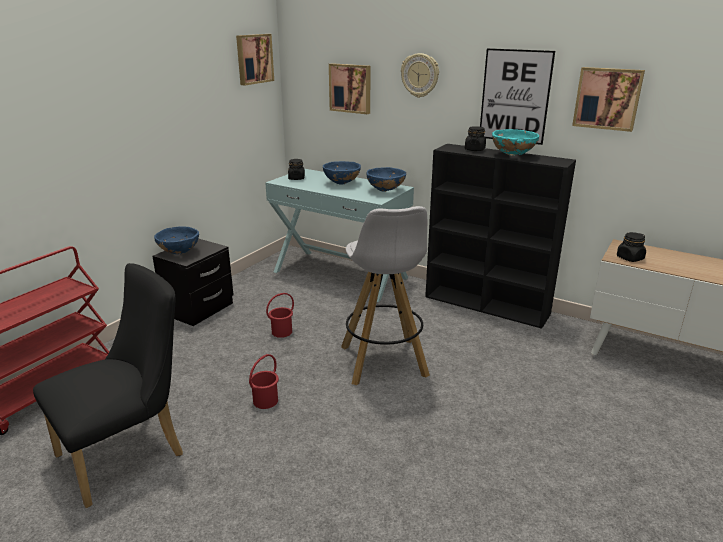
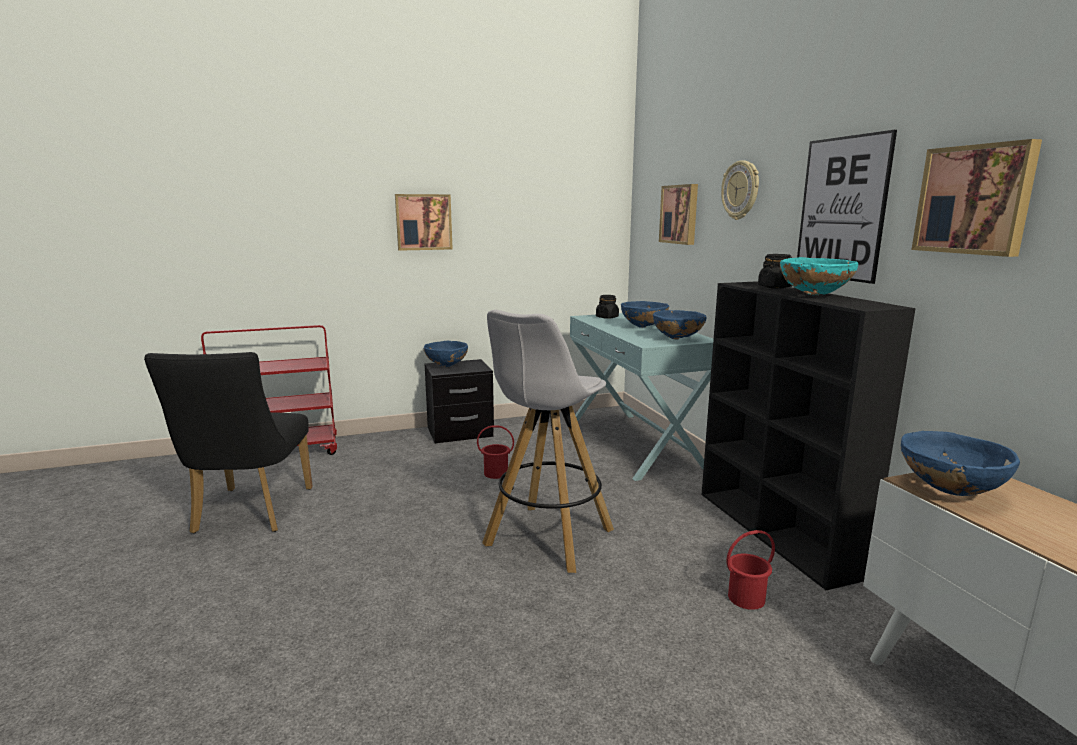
camera: 40 degrees right, 10 degrees down
black chair [33,263,183,508] -> black chair turned 90 degrees clockwise [144,352,313,534]
picture [236,34,274,86] -> picture moved to [395,194,452,251]
red bucket [249,354,279,409] -> red bucket moved to [727,530,775,610]
black jar [617,232,646,262] -> blue bowl [901,431,1020,496]

